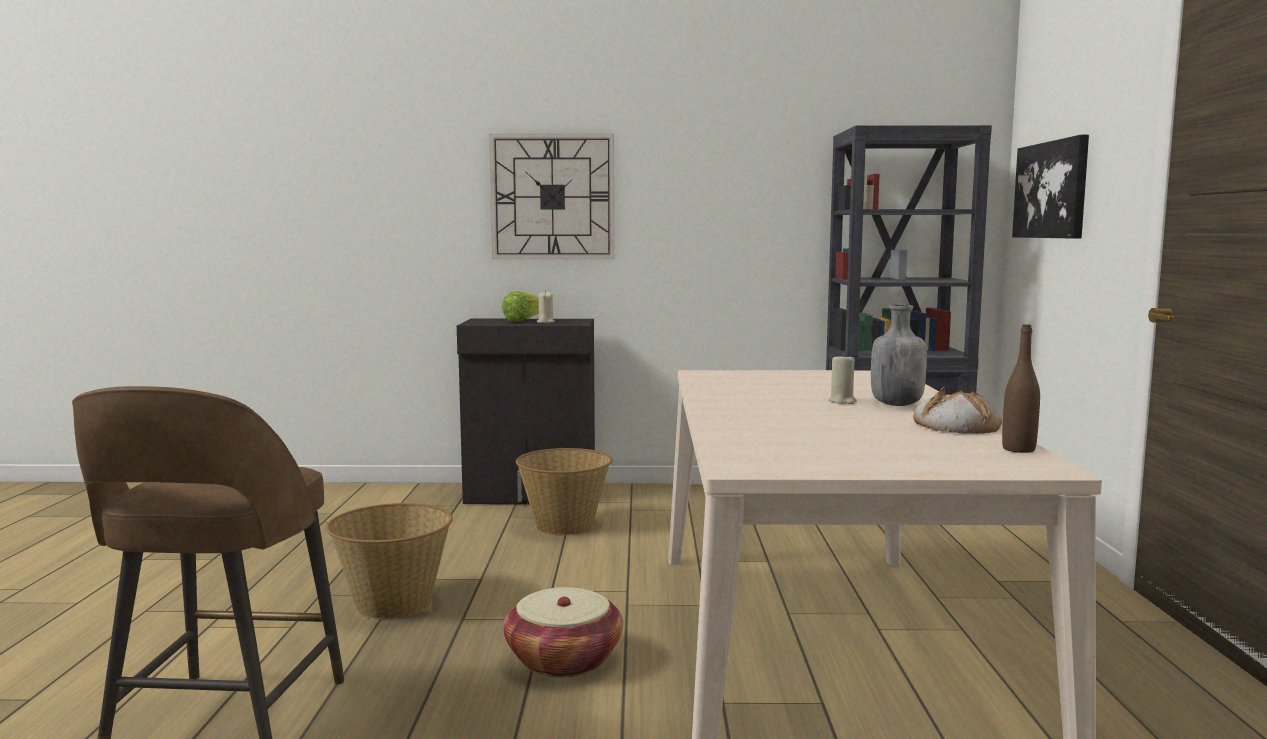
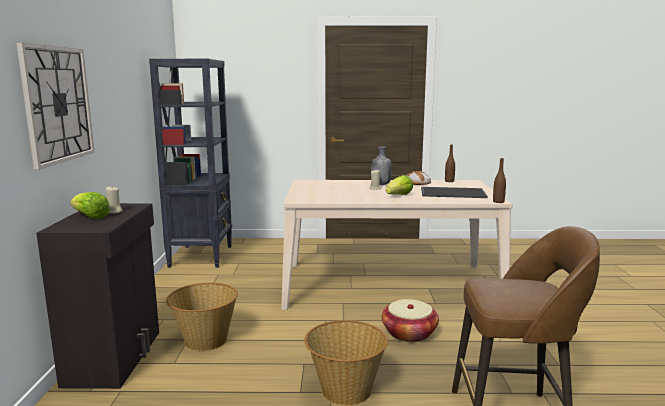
camera: 90 degrees left, 5 degrees up
picture [1012,135,1089,239] -> none
none -> lettuce [386,175,413,195]
none -> tray [421,187,488,198]
none -> brown bottle [493,158,506,203]

